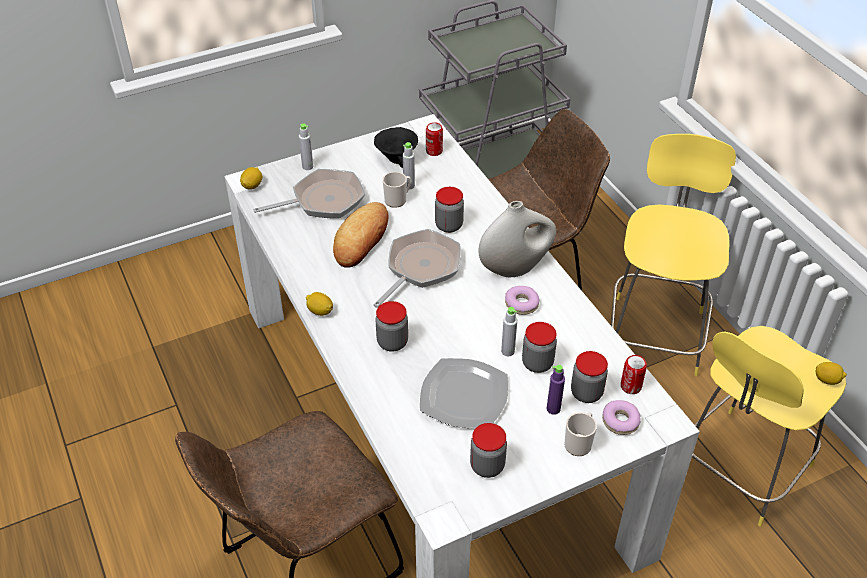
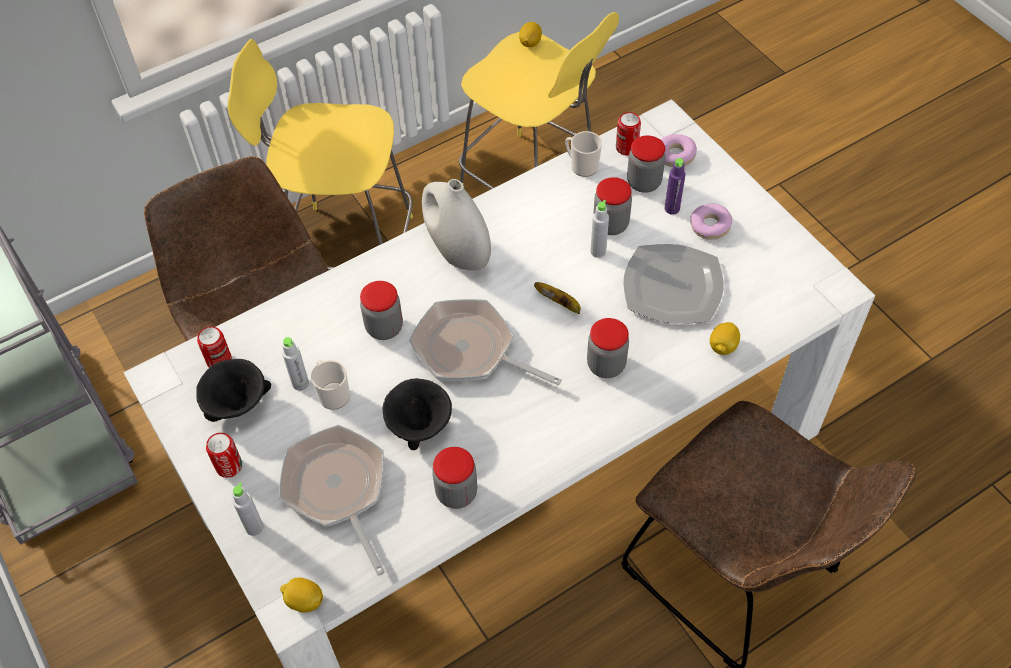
camera: 95 degrees left, 10 degrees up
lemon [306,292,333,316] -> lemon moved to [710,322,740,355]
bread [333,202,389,268] -> black bowl [383,378,452,450]
jar [470,423,507,478] -> jar moved to [432,447,478,509]
donut [505,286,539,315] -> donut moved to [691,203,732,240]
mug [564,412,597,456] -> mug moved to [565,131,602,177]
none -> can [206,433,242,478]
none -> banana [534,282,581,314]

